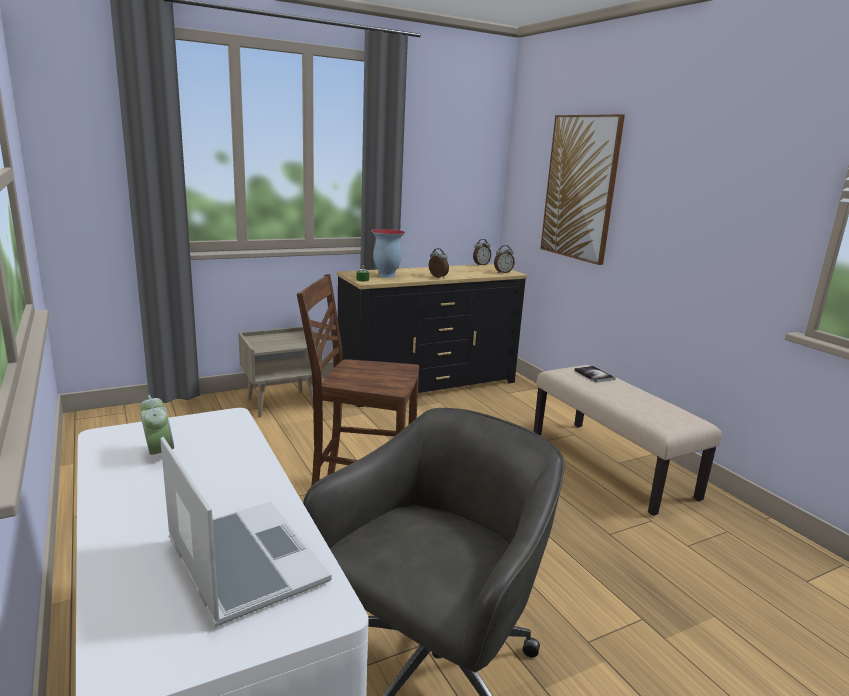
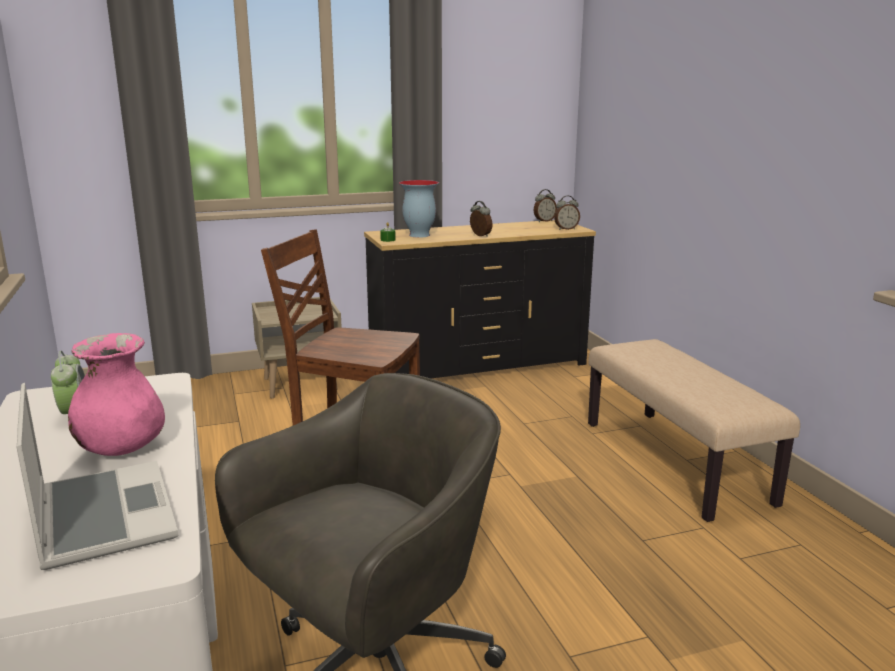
camera: 10 degrees right, 0 degrees up
picture [540,114,625,265] -> none
book [574,366,615,383] -> none
none -> pink vase [68,333,165,456]

